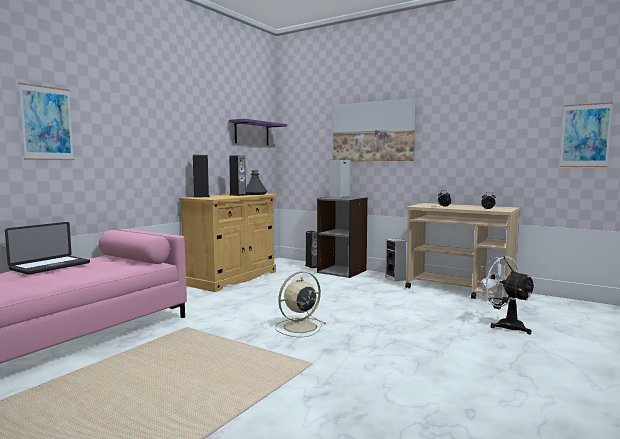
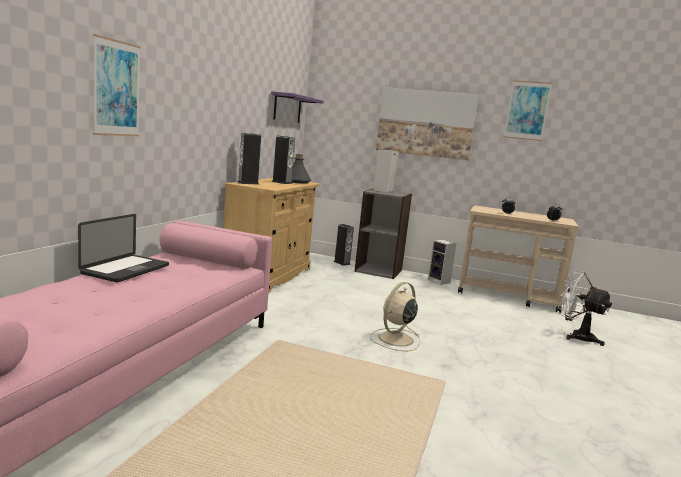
camera: 15 degrees left, 5 degrees up
picture [560,102,613,167] -> picture moved to [504,80,552,141]

